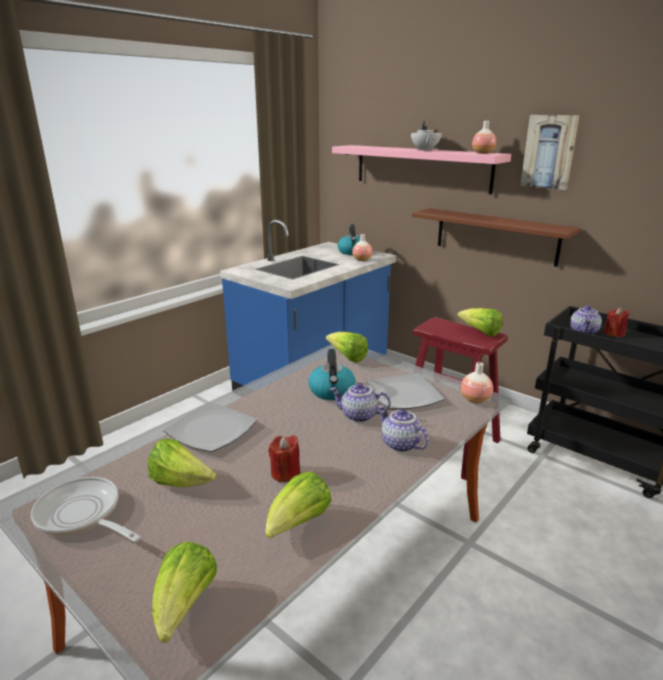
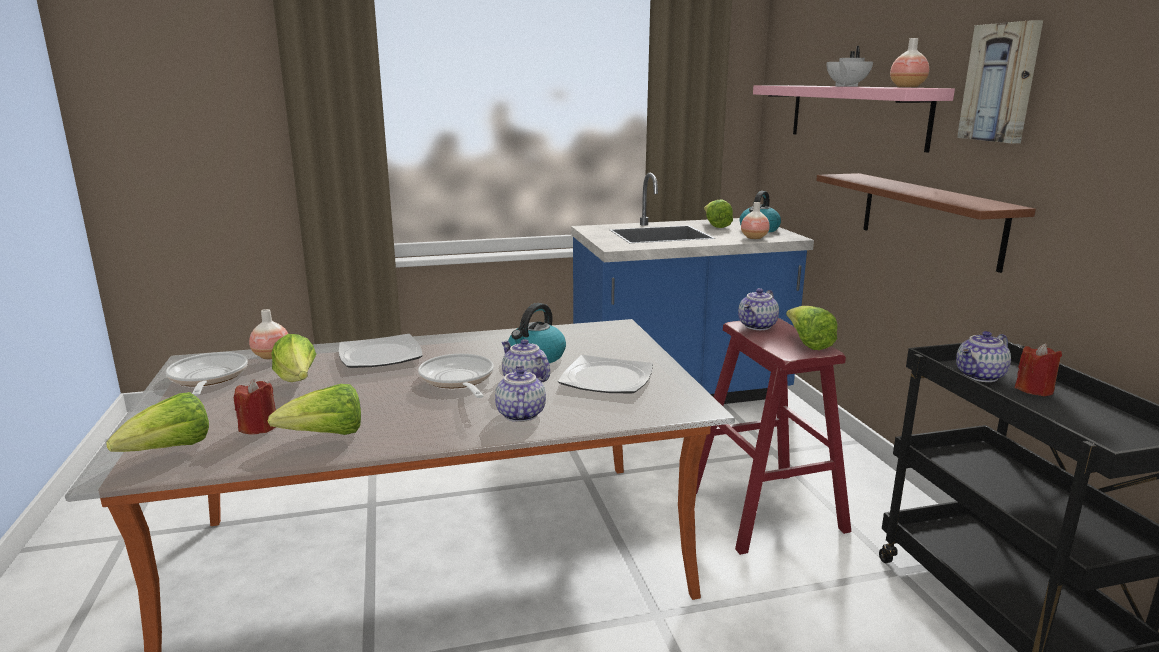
camera: 35 degrees right, 5 degrees down
red candle [268,435,300,483] -> red candle moved to [234,379,276,434]
lettuce [326,332,368,363] -> lettuce moved to [704,199,733,228]
vase [460,362,493,404] -> vase moved to [249,309,288,359]
none -> frying pan [418,354,494,398]
none -> teapot [738,288,779,330]

